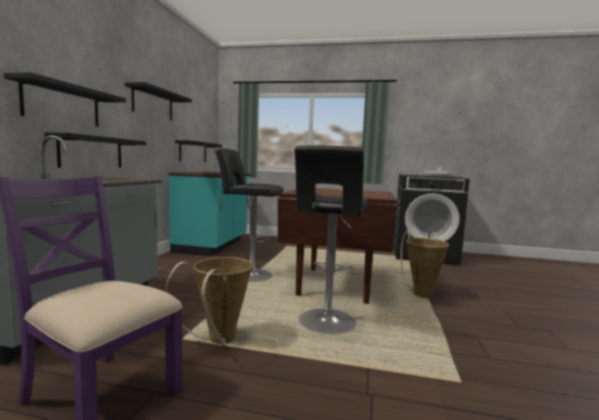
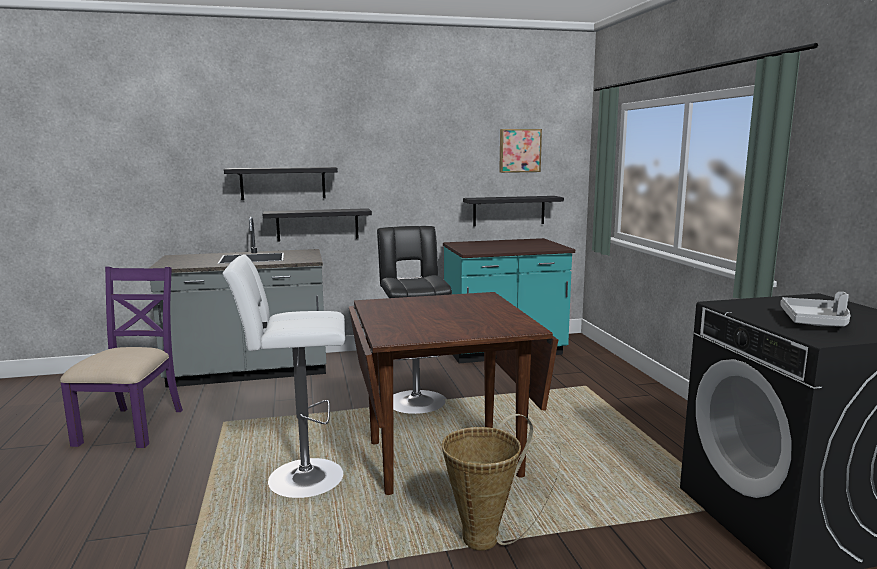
camera: 65 degrees right, 5 degrees up
black shelf [125,82,192,120] -> none
basket [166,257,252,346] -> none
black stool [295,146,367,334] -> white stool [223,255,345,498]
none -> picture [499,129,542,173]

